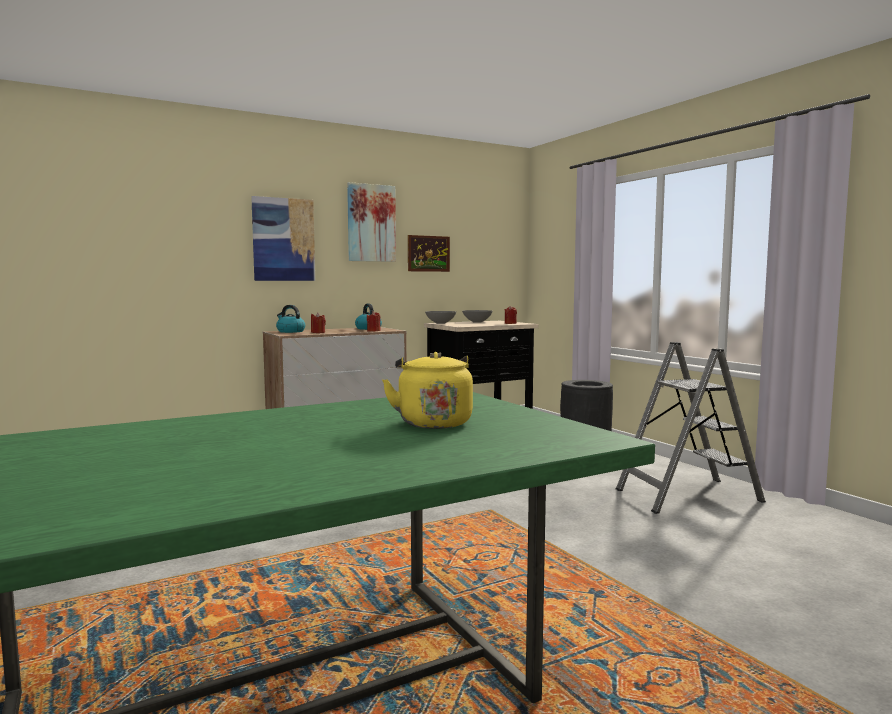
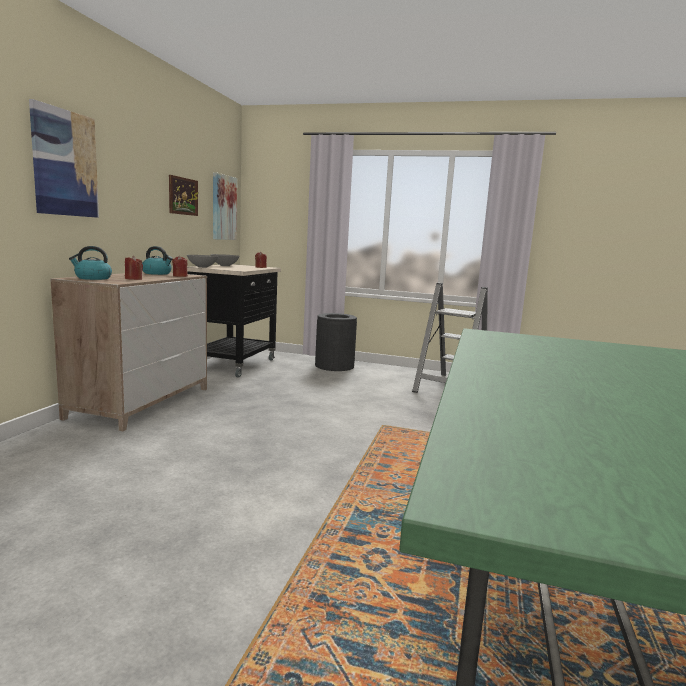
camera: 45 degrees left, 5 degrees up
picture [347,182,396,262] -> picture moved to [213,172,237,240]
yellow kettle [382,352,473,429] -> none

